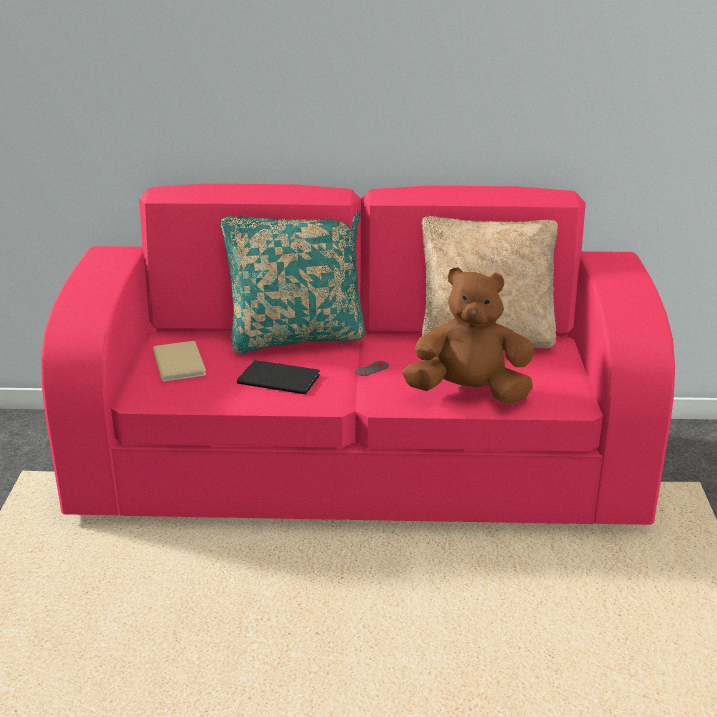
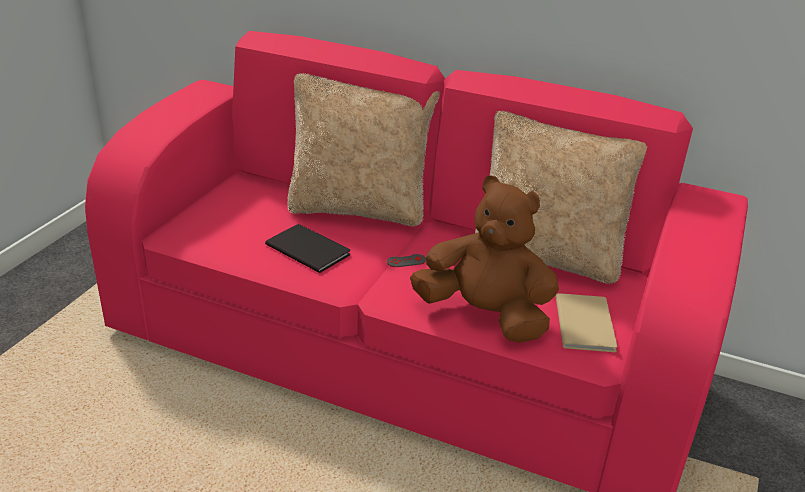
camera: 20 degrees right, 5 degrees up
beige book [153,341,206,381] -> beige book moved to [556,293,618,352]
turquoise pillow [221,210,365,354] -> beige pillow [287,73,440,227]

